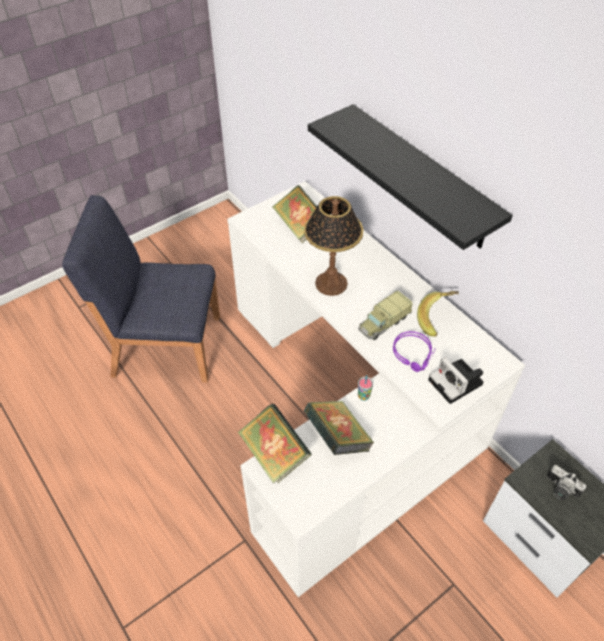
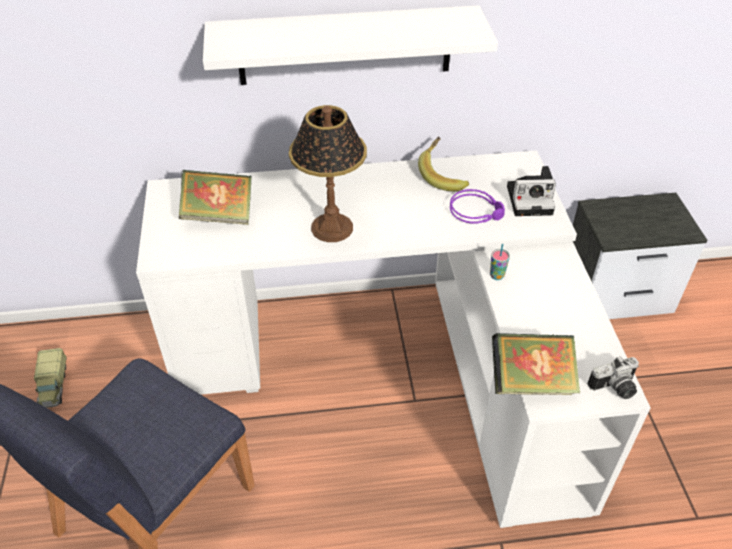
camera: 60 degrees left, 5 degrees down
book [304,401,374,455] -> none
black shelf [308,104,513,250] -> white shelf [203,5,498,85]
toy truck [358,291,413,340] -> toy truck moved to [34,348,67,408]
camera [547,465,586,501] -> camera moved to [587,356,639,399]

